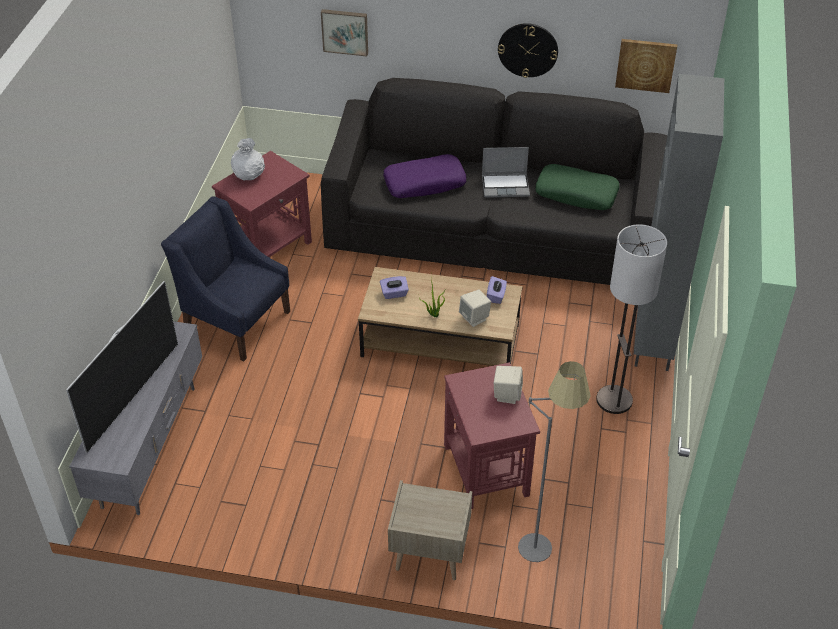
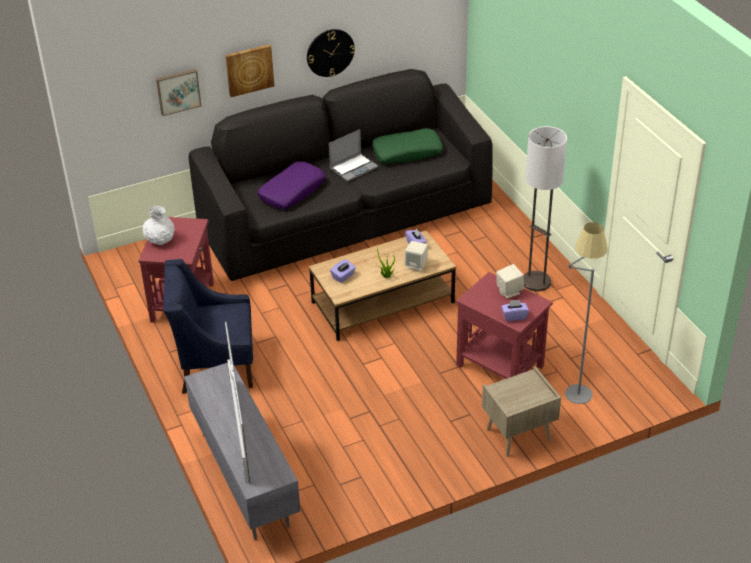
camera: 35 degrees left, 5 degrees down
picture [615,39,677,93] -> picture moved to [225,44,274,97]
grey cabinet [634,74,724,371] -> none
none -> purple tissue box [501,300,529,321]

